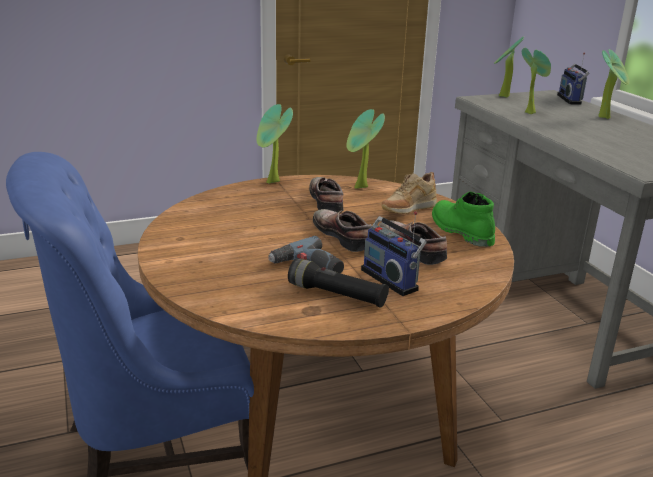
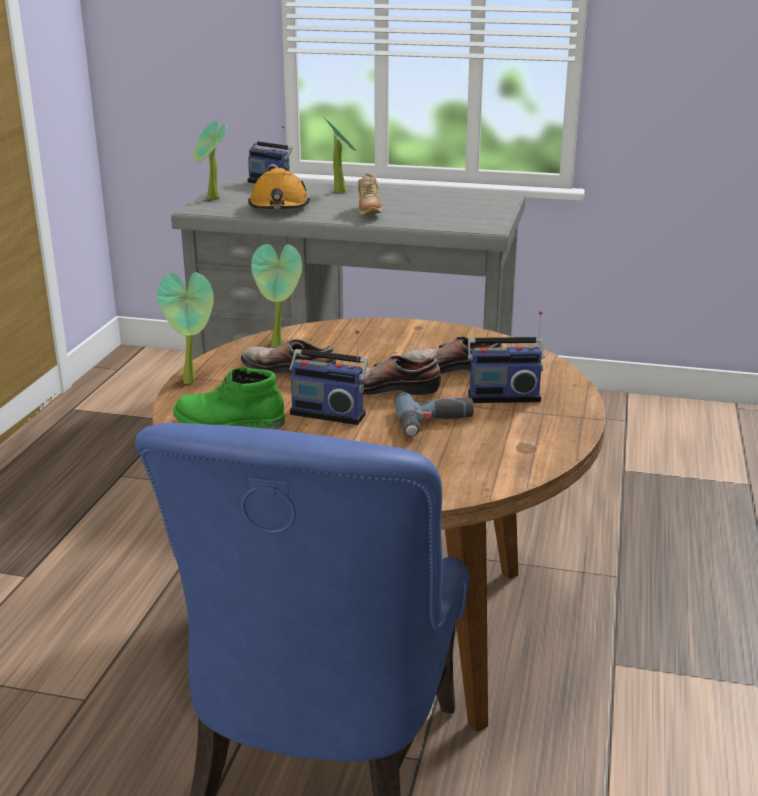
camera: 55 degrees left, 0 degrees up
black flashlight [288,259,389,308] -> none
beige shoe [382,172,437,214] -> beige shoe moved to [358,173,382,216]
green boot [432,192,495,247] -> green boot moved to [173,367,285,429]
potted plant [522,48,551,114] -> orange hard hat [248,168,310,209]
none -> radio [289,330,368,425]

